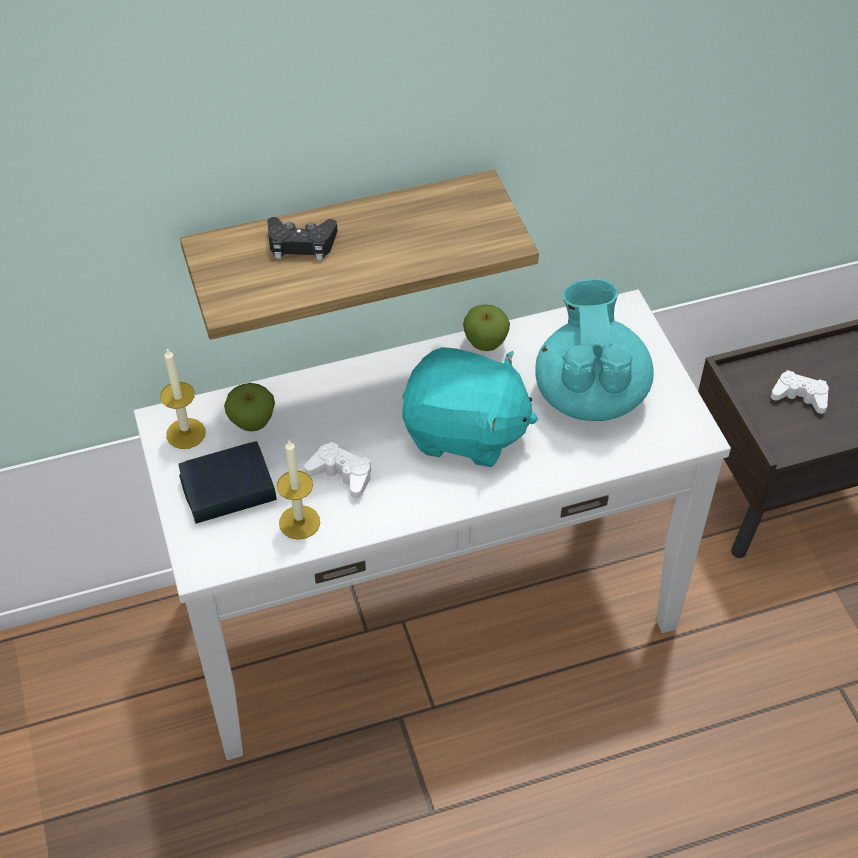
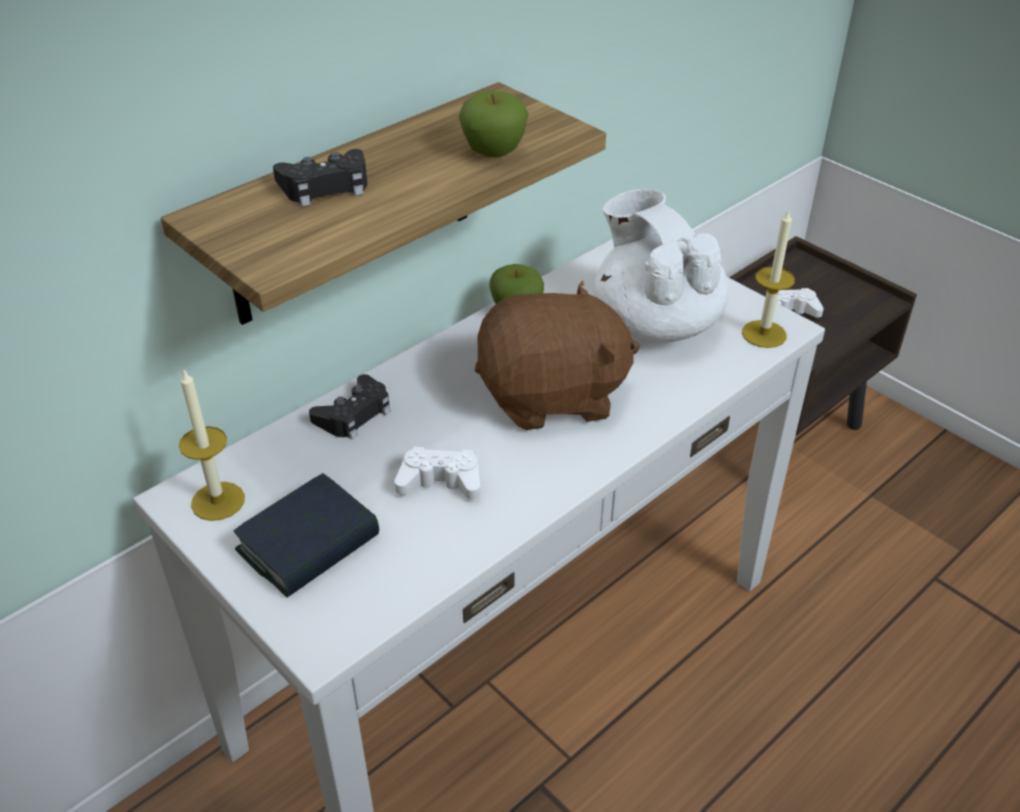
camera: 25 degrees left, 10 degrees down
apple [224,383,275,431] -> apple moved to [459,91,529,157]
candle [277,440,320,540] -> candle moved to [742,209,795,348]
turquoise plush toy [402,347,538,467] -> brown plush toy [475,280,640,430]
turquoise teapot [536,279,654,421] -> white teapot [593,189,729,343]
none -> black game controller [309,374,391,440]

